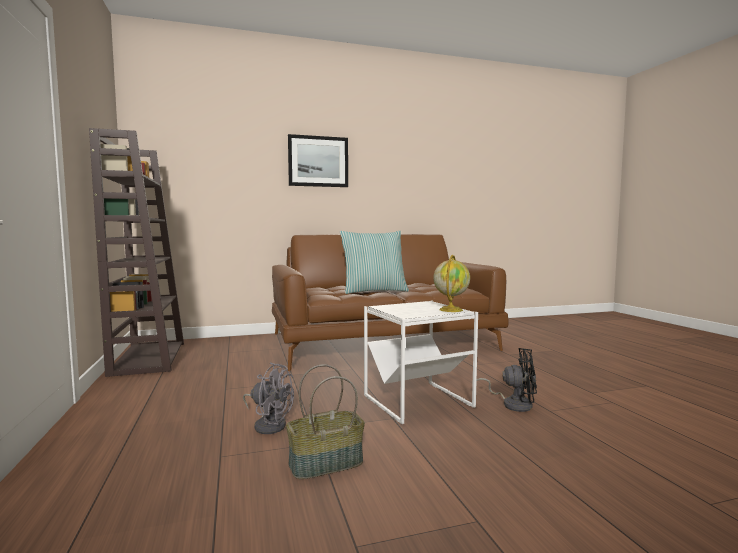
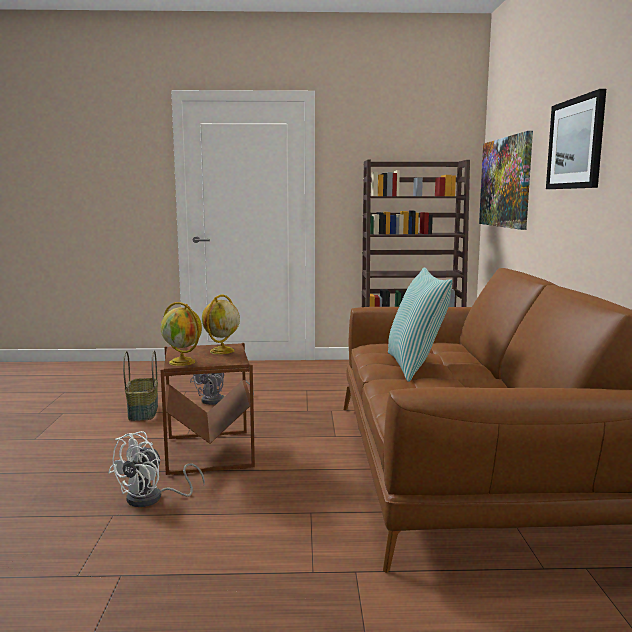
camera: 105 degrees right, 5 degrees up
white side table [364,301,478,424] -> brown side table [160,343,255,475]
black fan [476,348,537,412] -> white fan [108,431,205,507]
none -> globe [202,295,240,354]
none -> picture [479,131,533,230]

